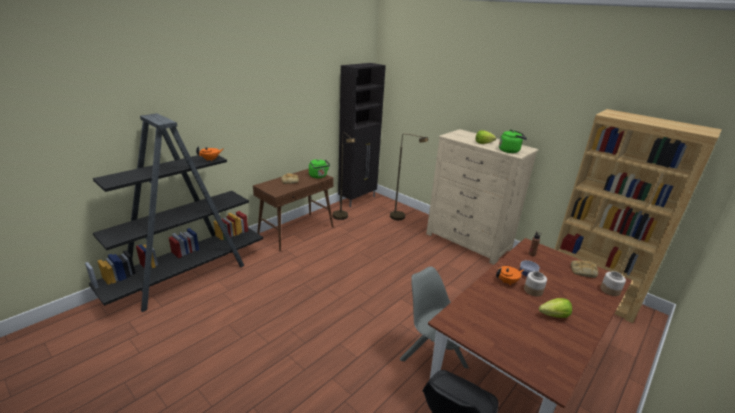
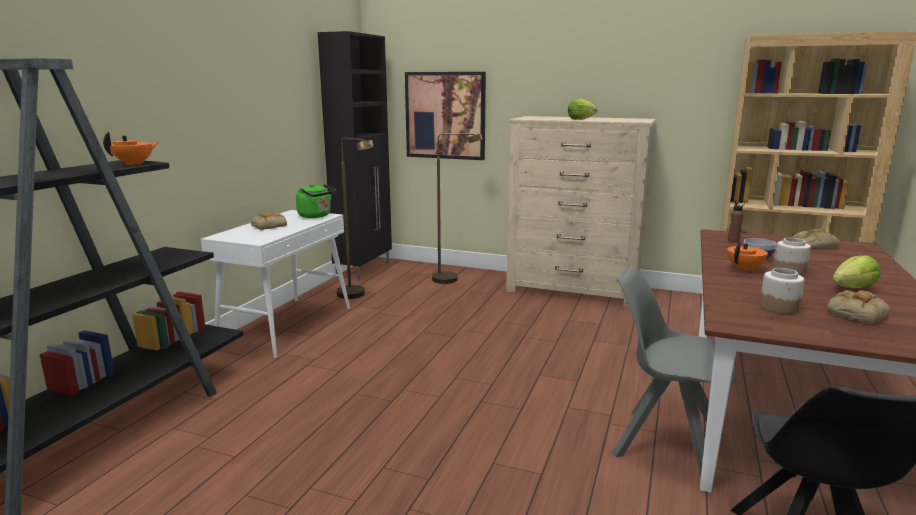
camera: 20 degrees left, 10 degrees down
brown console table [253,169,334,251] -> white console table [201,210,350,358]
green kettle [499,129,527,153] -> none
jar [600,271,626,296] -> jar moved to [760,268,805,314]
none -> picture [405,72,486,160]
none -> bread [827,290,891,324]

